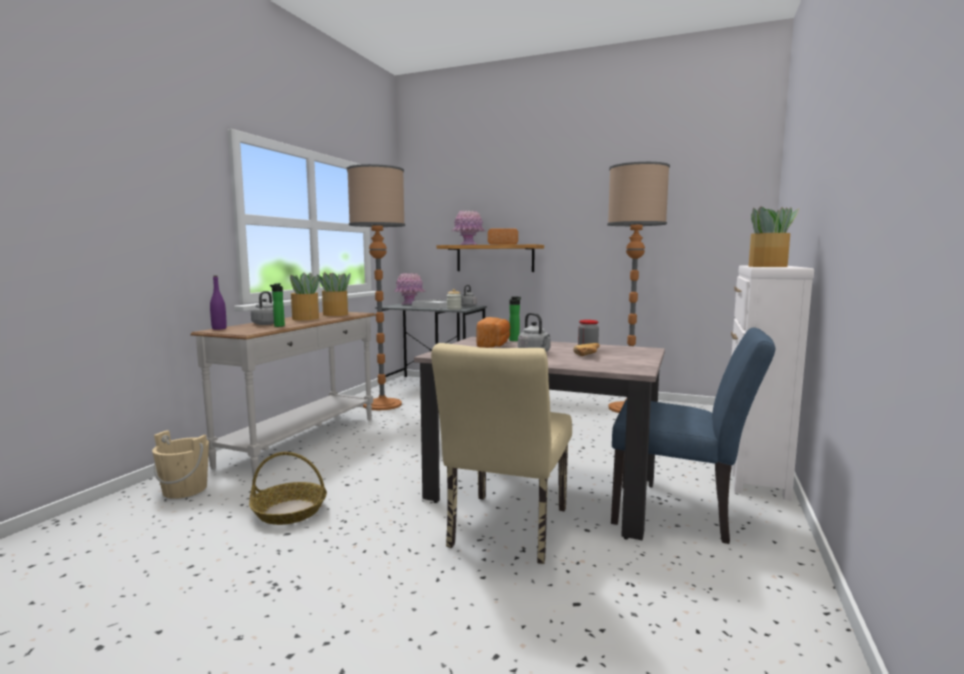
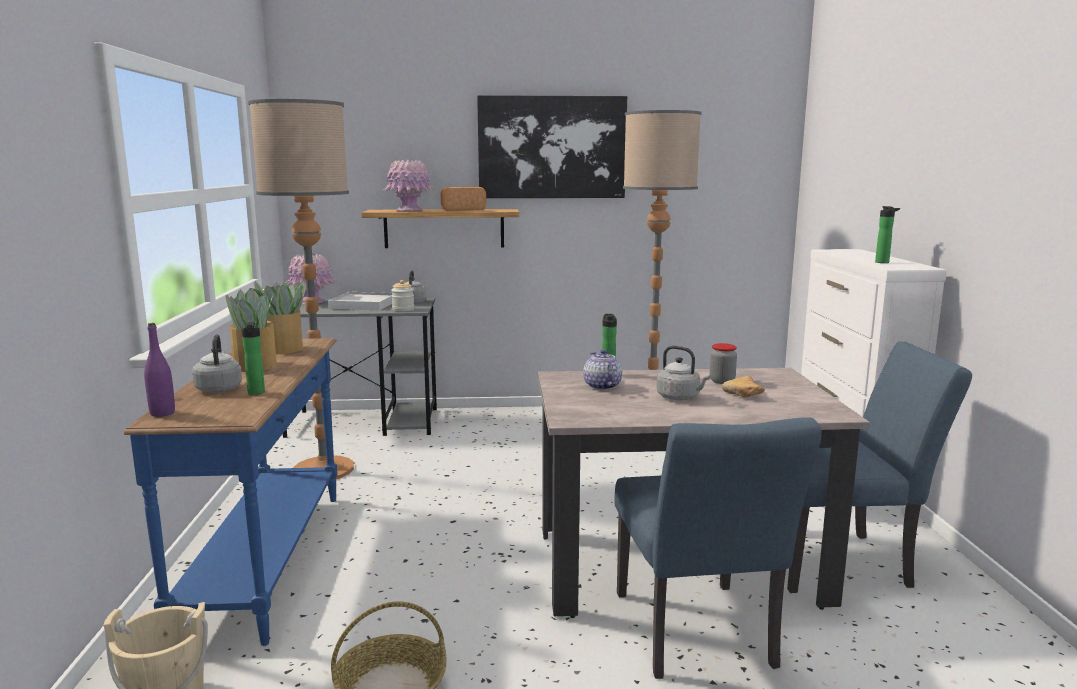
camera: 25 degrees left, 5 degrees up
white console table [191,312,376,477] -> blue console table [124,338,337,646]
beige chair [431,343,572,564] -> blue chair [614,417,822,679]
bread [476,317,510,348] -> teapot [583,349,622,390]
potted plant [749,207,799,267] -> bottle [875,206,900,263]
none -> picture [477,95,627,198]

